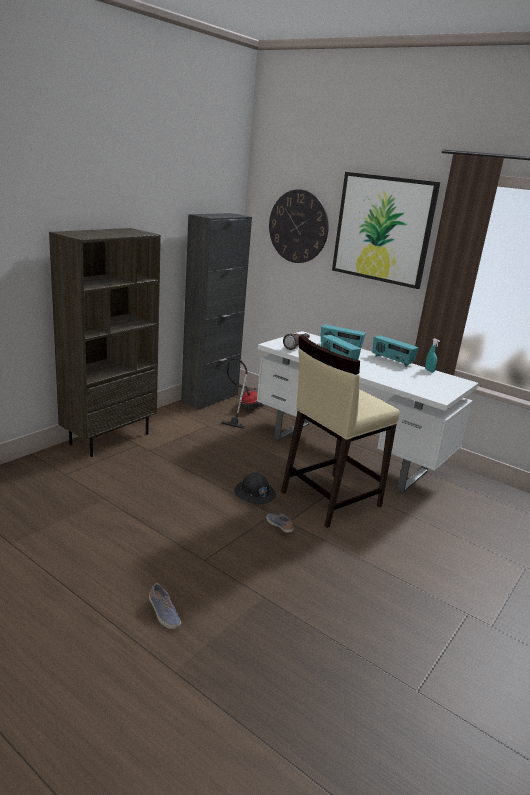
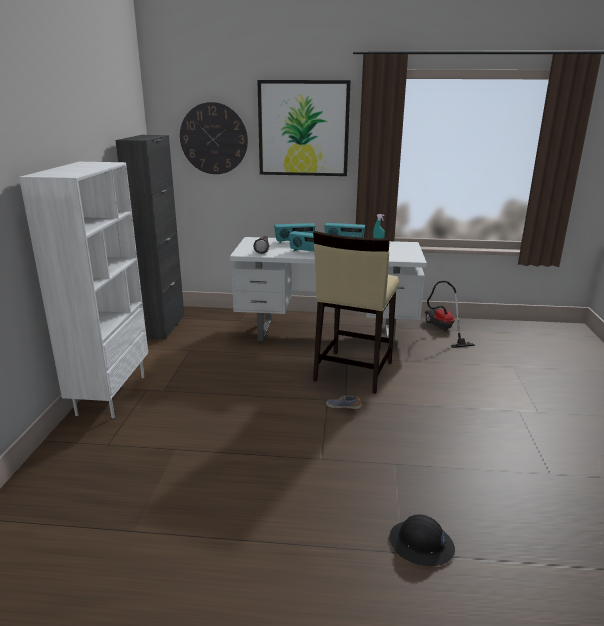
camera: 30 degrees left, 0 degrees up
brown bookcase [49,228,161,457] -> white bookcase [19,162,148,418]
shoe [149,583,181,630] -> none
vacuum cleaner [221,358,264,429] -> vacuum cleaner moved to [425,281,475,348]
black hard hat [234,472,276,504] -> black hard hat moved to [389,515,455,566]

